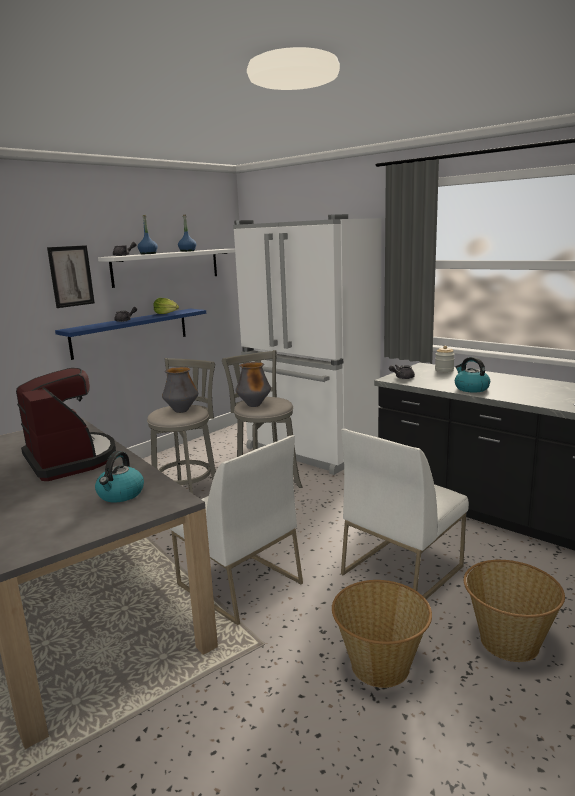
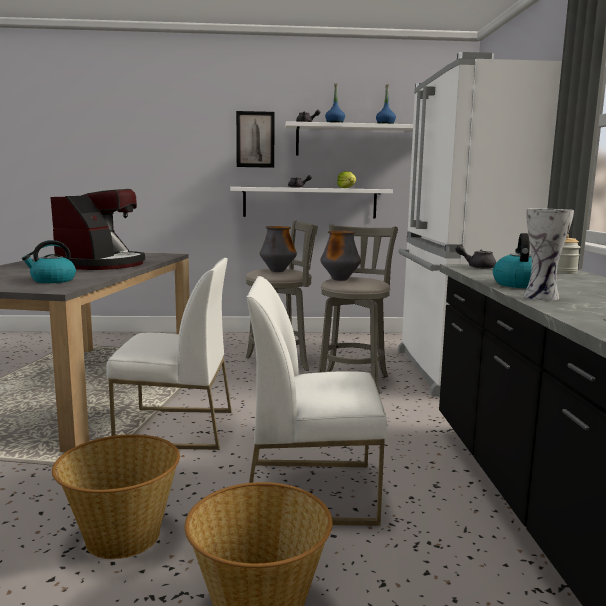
camera: 45 degrees right, 5 degrees down
blue shelf [55,309,206,360] -> white shelf [230,187,393,219]
white chair [170,435,303,625] -> white chair turned 90 degrees counterclockwise [106,258,232,450]
none -> vase [524,208,574,301]

